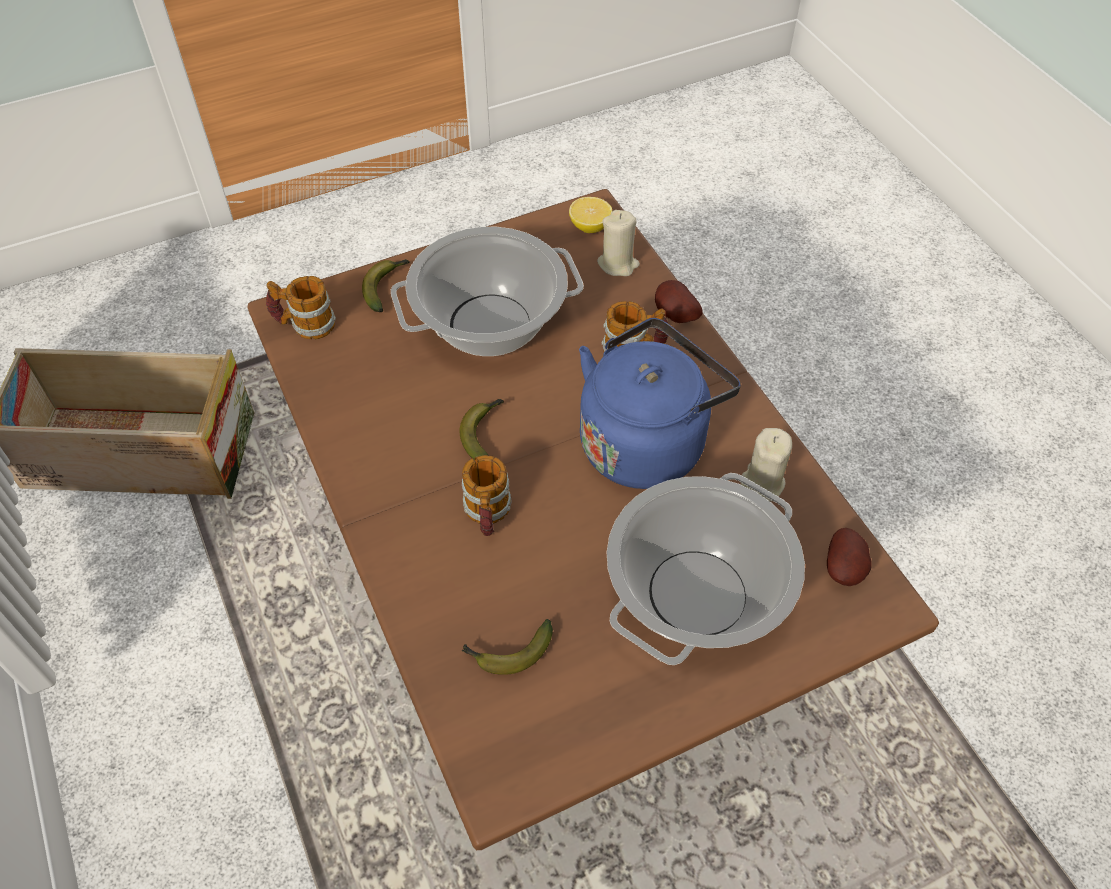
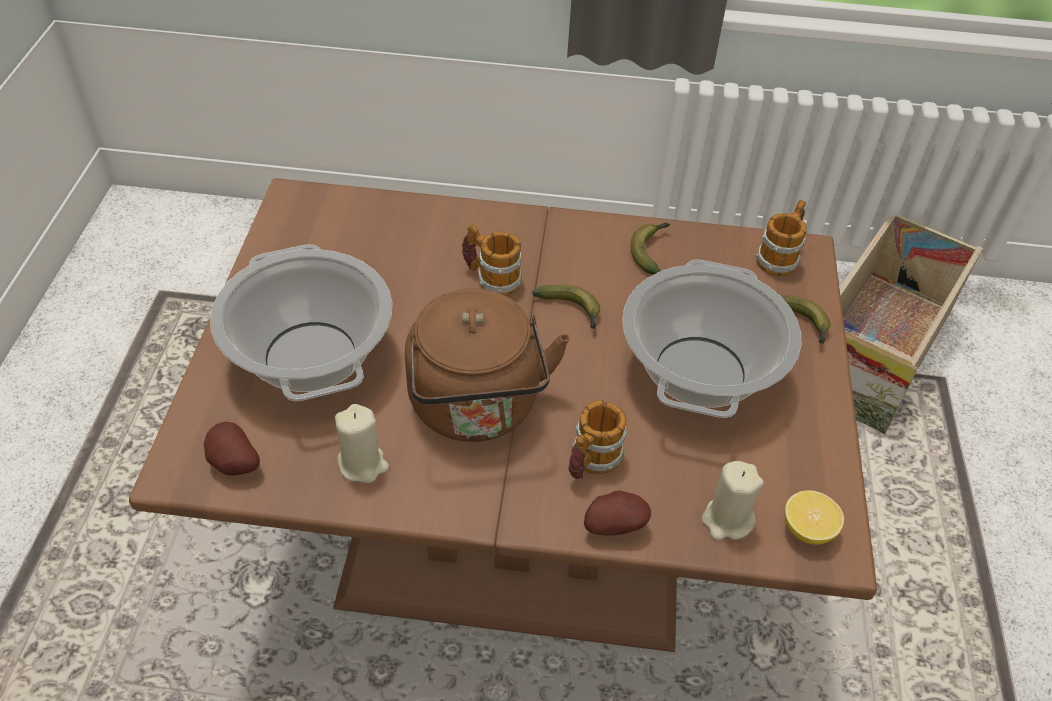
camera: 120 degrees right, 5 degrees down
banana [461,619,553,675] -> banana moved to [630,222,670,275]
blue kettle [579,318,741,489] -> brown kettle [405,288,570,442]

